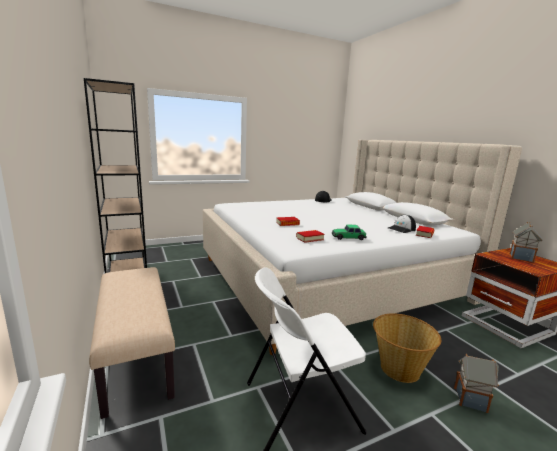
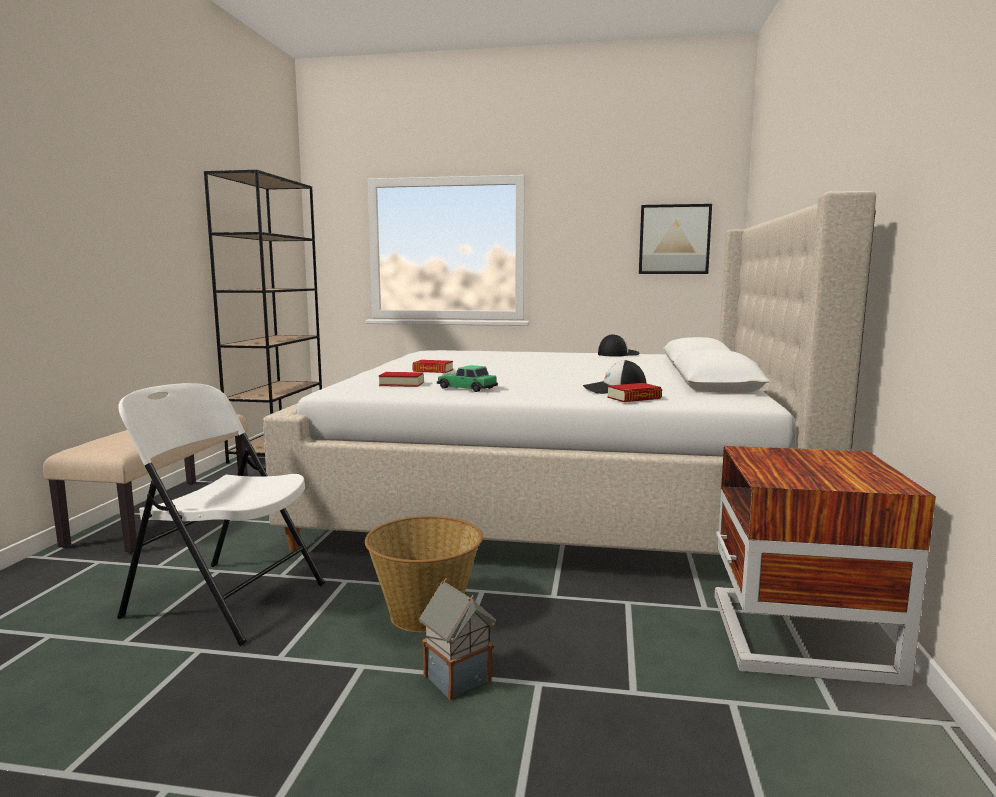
camera: 35 degrees right, 5 degrees down
toy house [510,222,543,263] -> none
none -> picture [639,204,712,274]

